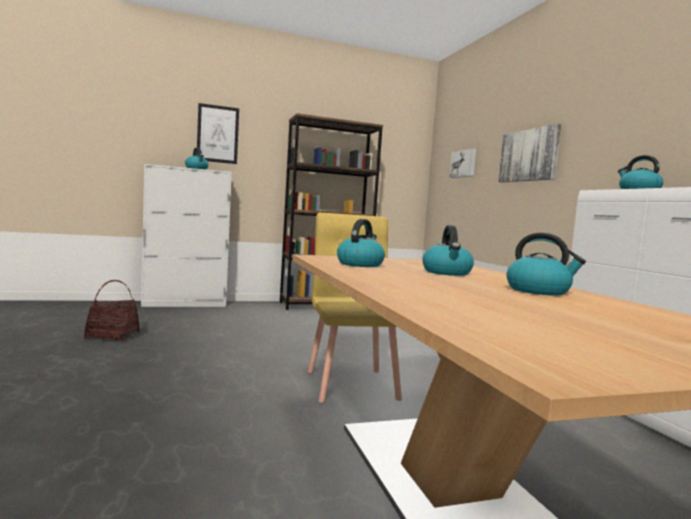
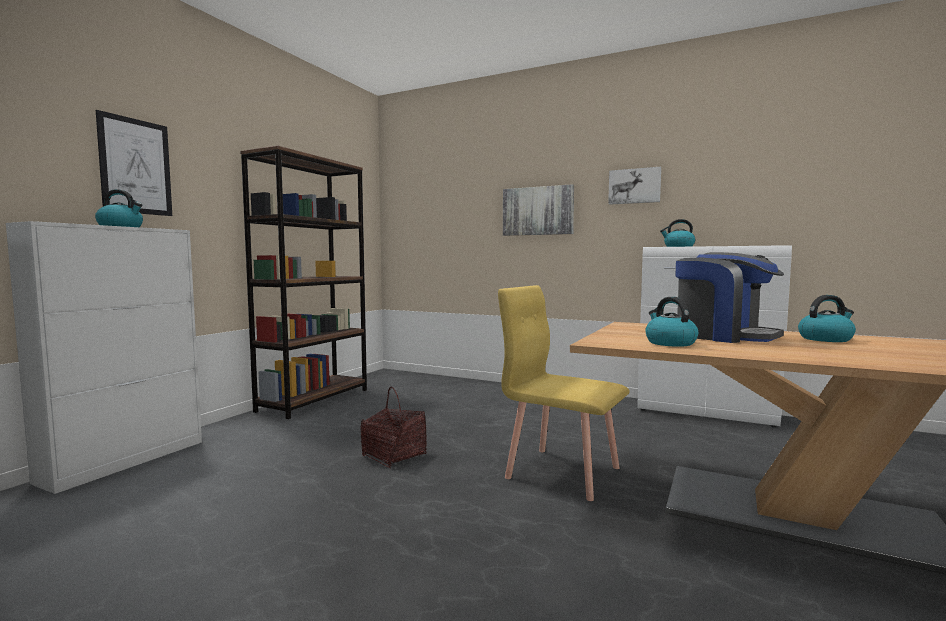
camera: 45 degrees left, 0 degrees up
basket [84,280,140,341] -> basket moved to [360,386,427,468]
kettle [423,225,474,276] -> coffee machine [676,252,784,343]
picture [449,148,476,178] -> picture moved to [608,167,661,205]

